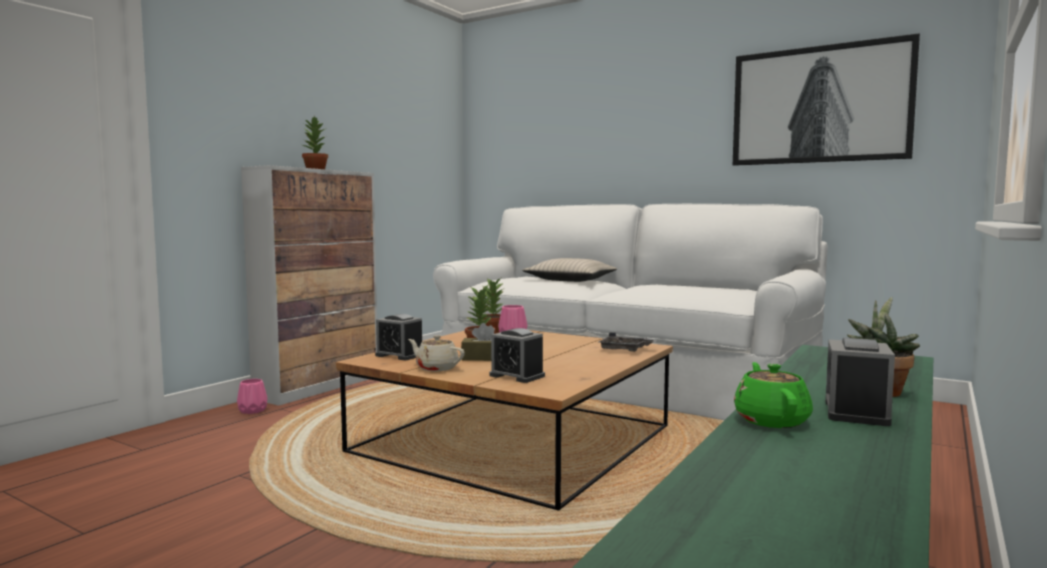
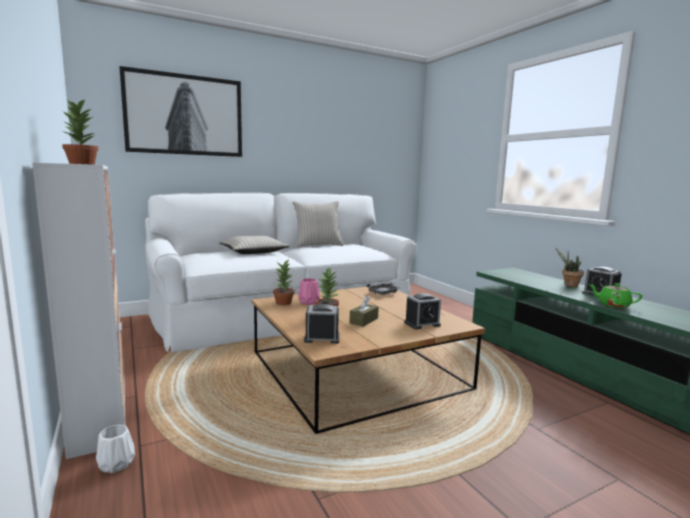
camera: 60 degrees left, 5 degrees up
pink vase [237,379,267,414] -> white vase [96,425,135,473]
alarm clock [375,314,422,360] -> alarm clock turned 150 degrees counterclockwise [304,304,340,344]
beige teapot [408,335,465,371] -> none
picture [733,33,920,166] -> picture moved to [119,66,242,157]
none -> beige pillow [293,201,344,247]

